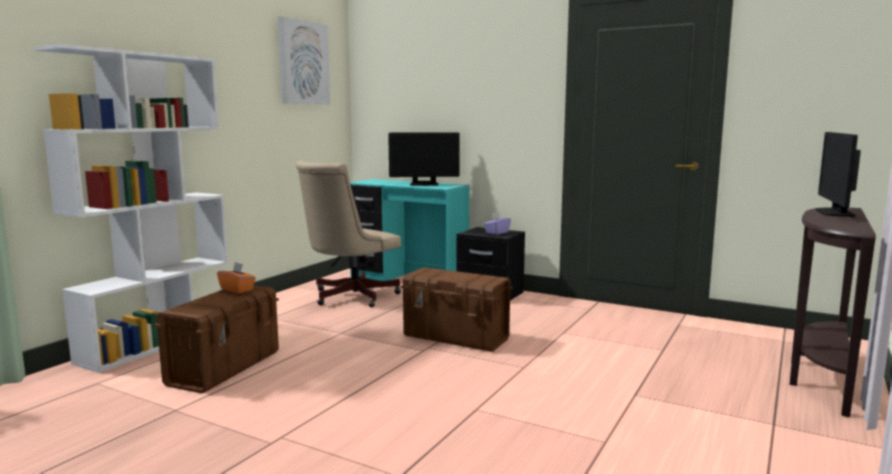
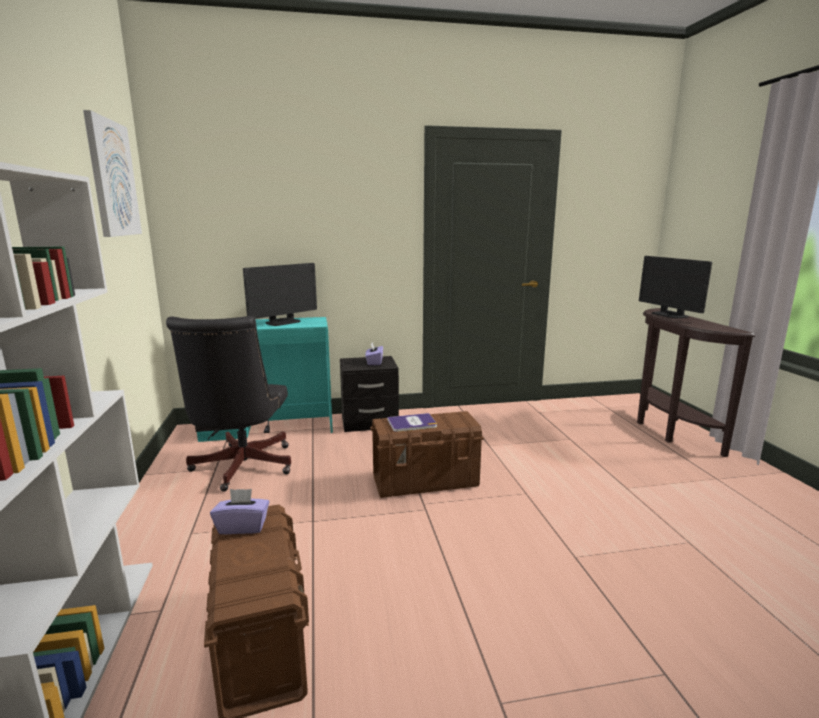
camera: 40 degrees left, 5 degrees up
orange tissue box [217,262,256,294] -> purple tissue box [210,489,269,534]
beige office chair [296,161,401,307] -> black office chair [166,316,291,492]
none -> book [387,413,437,432]

